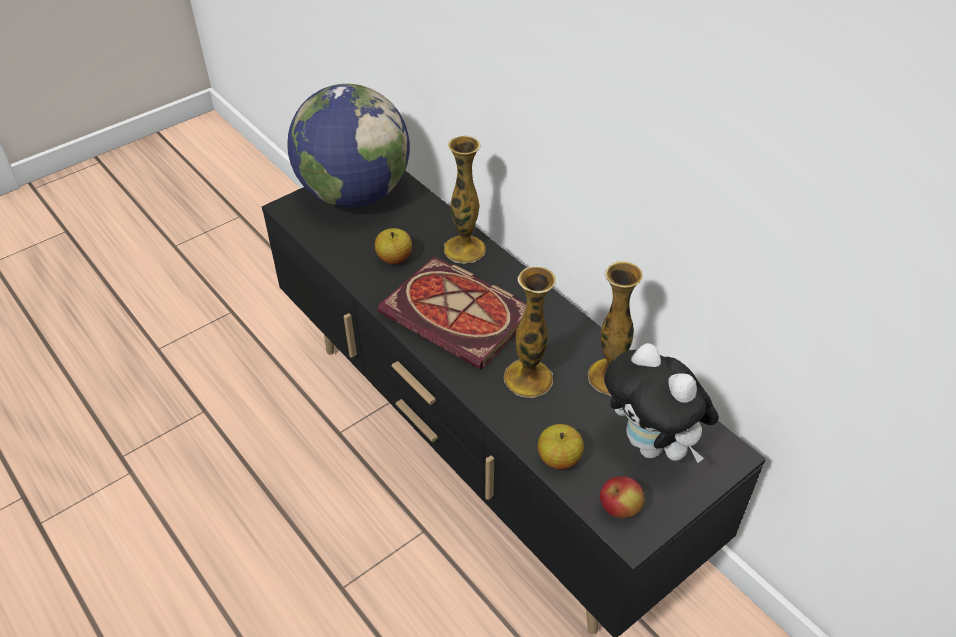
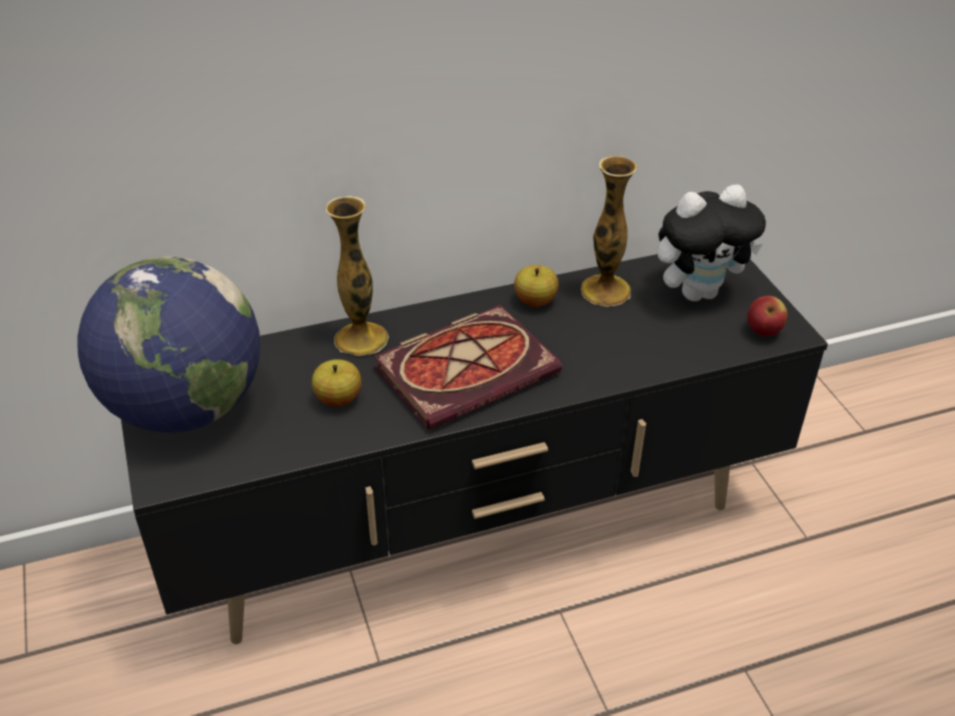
camera: 70 degrees left, 5 degrees down
vase [504,267,556,398] -> none
apple [538,424,584,469] -> apple moved to [514,265,559,307]

